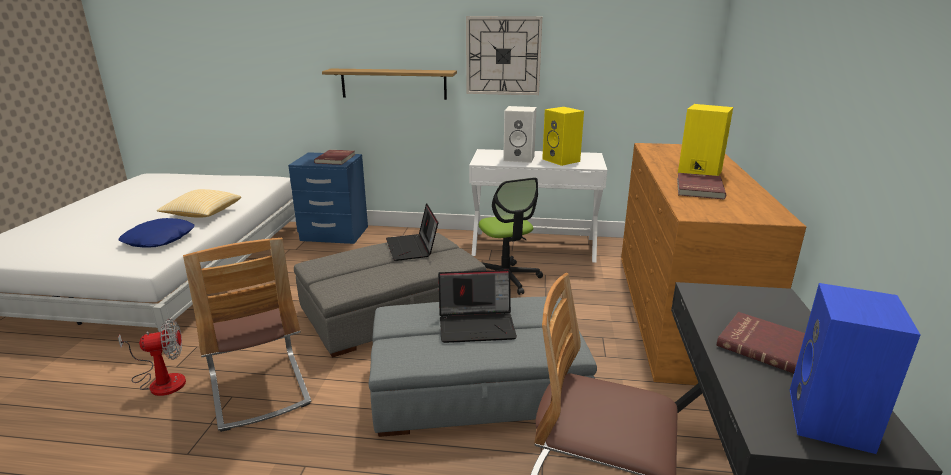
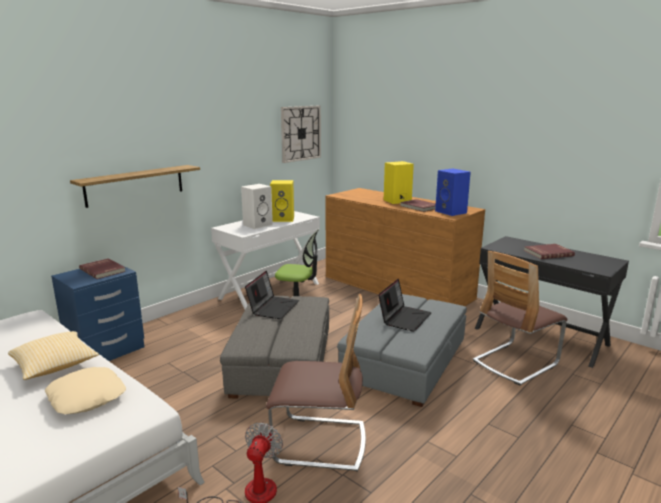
camera: 55 degrees left, 5 degrees down
blue pillow [118,218,194,248] -> beige pillow [45,367,126,414]
laptop [386,203,438,261] -> laptop turned 90 degrees counterclockwise [245,271,299,319]
wall clock [466,16,542,95] -> wall clock moved to [281,105,321,163]
blue speaker [790,283,920,454] -> blue speaker moved to [435,169,471,216]

